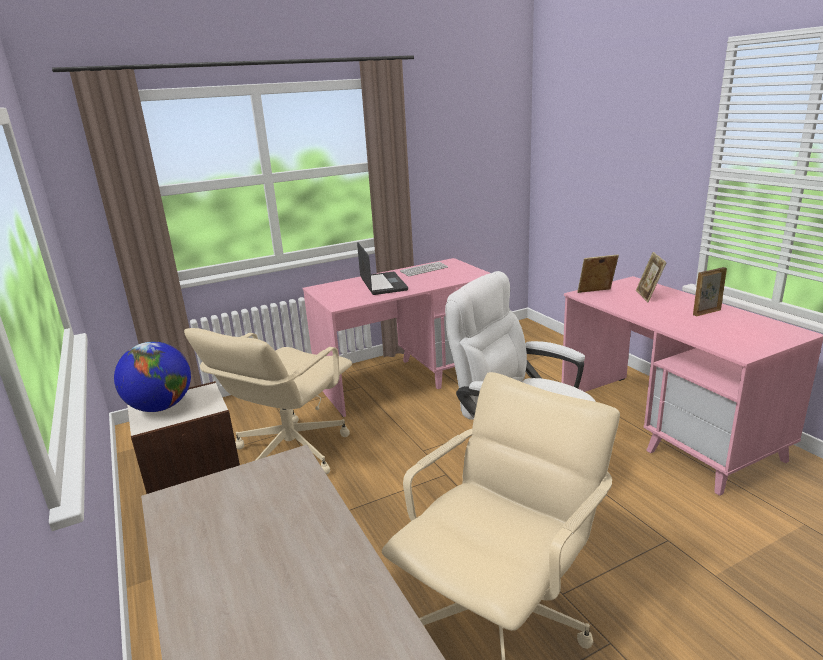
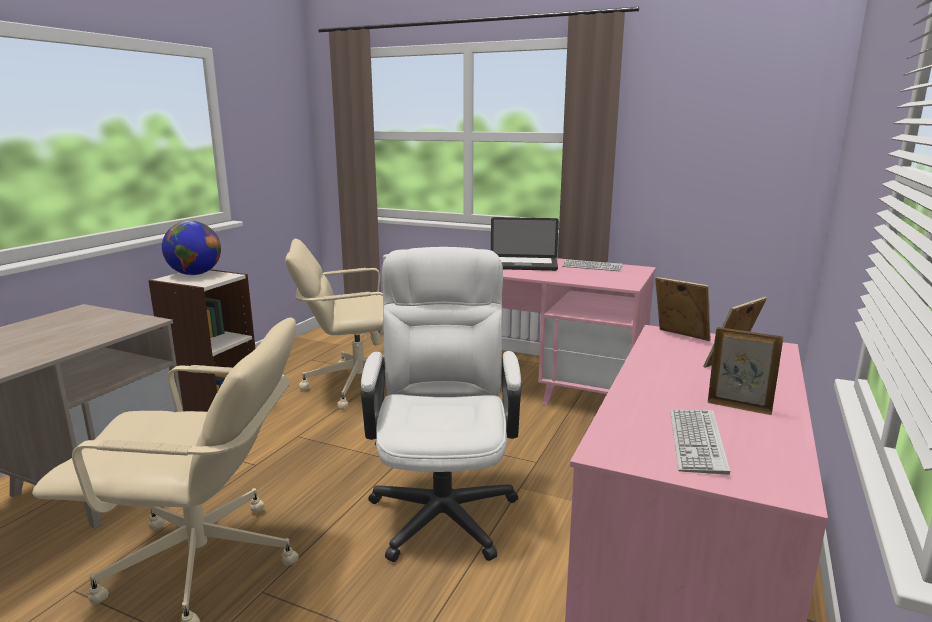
camera: 50 degrees right, 5 degrees down
laptop [357,242,408,295] -> laptop turned 60 degrees clockwise [491,217,559,271]
none -> keyboard [670,410,730,475]

